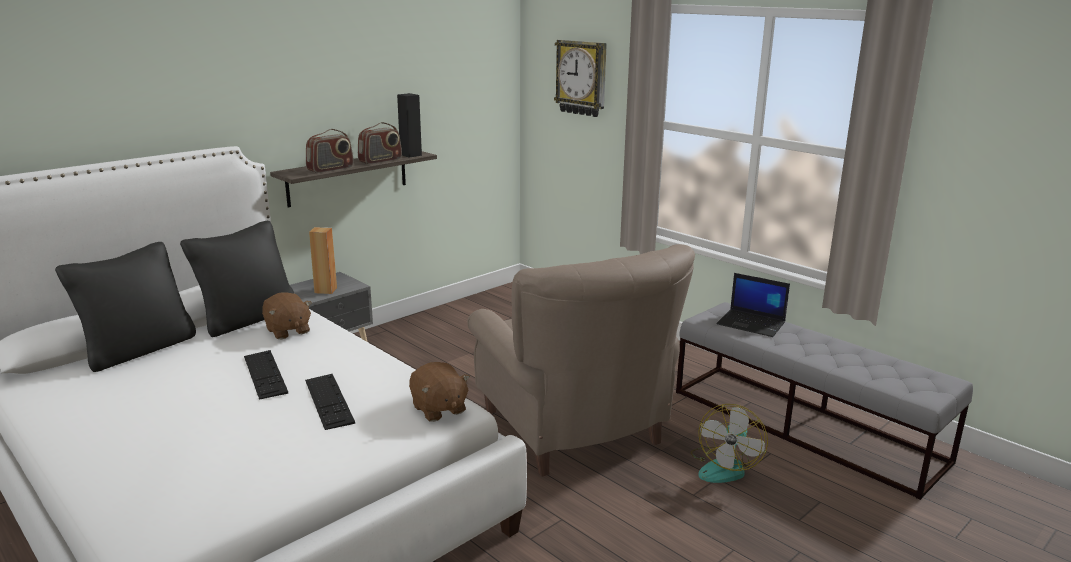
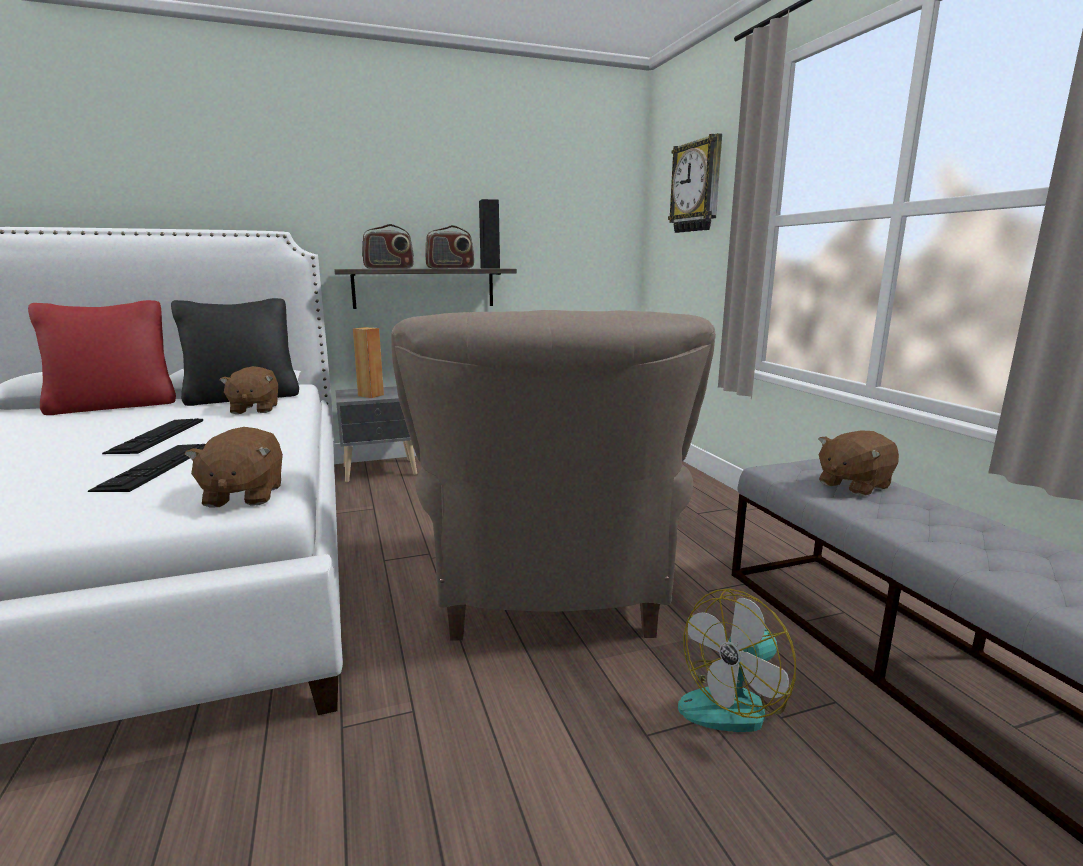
camera: 25 degrees right, 5 degrees down
black pillow [55,242,196,372] -> red pillow [28,300,176,415]
laptop [716,273,790,337] -> brown plush toy [819,431,899,496]

